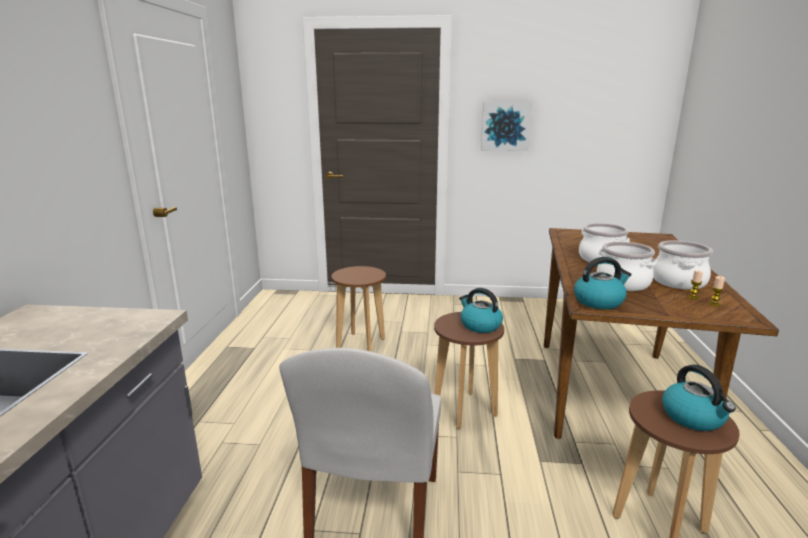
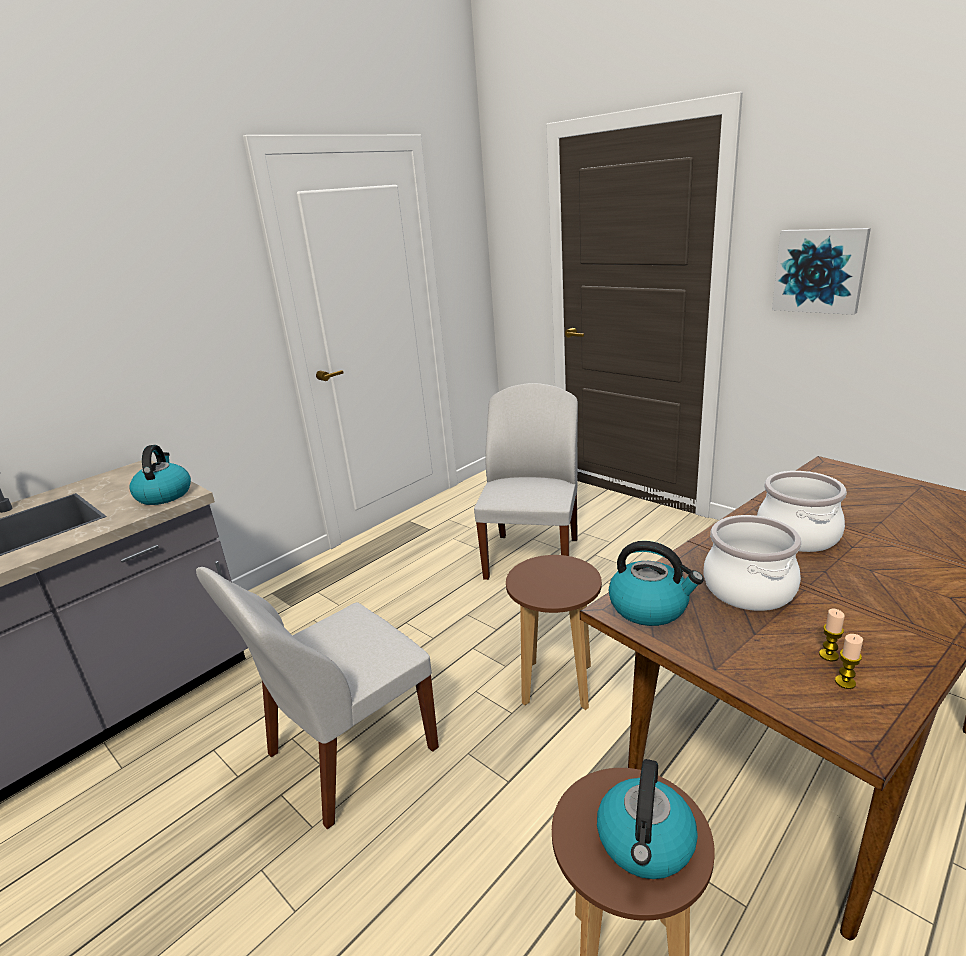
camera: 40 degrees right, 5 degrees up
brown stool [332,266,386,352] -> white chair [474,383,578,580]
kettle [459,288,503,333] -> kettle moved to [129,445,191,505]
cooking pot [652,240,713,290] -> none

